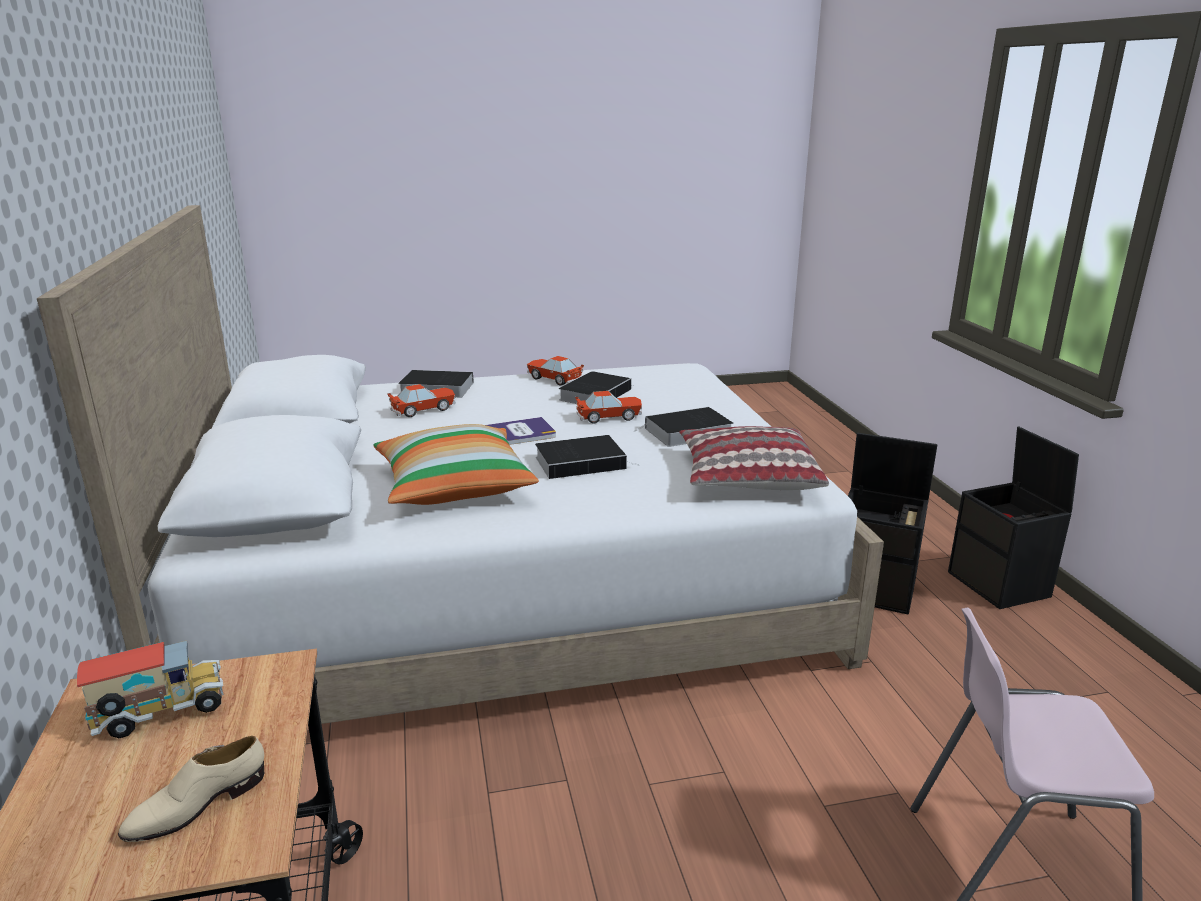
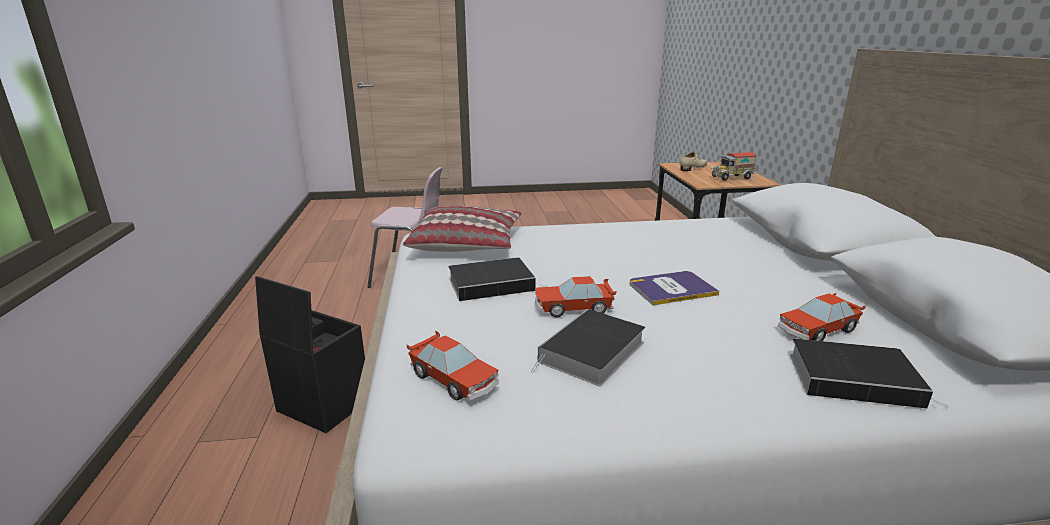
camera: 175 degrees left, 0 degrees up
pillow [373,424,539,505] -> none
toy car [527,356,584,386] -> toy car moved to [407,331,499,401]
book [535,435,635,479] -> none
black storage box [948,427,1079,609] -> none

